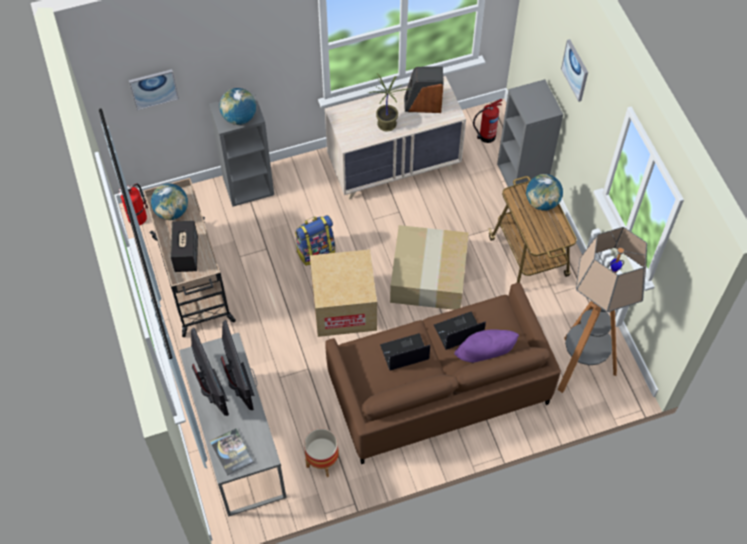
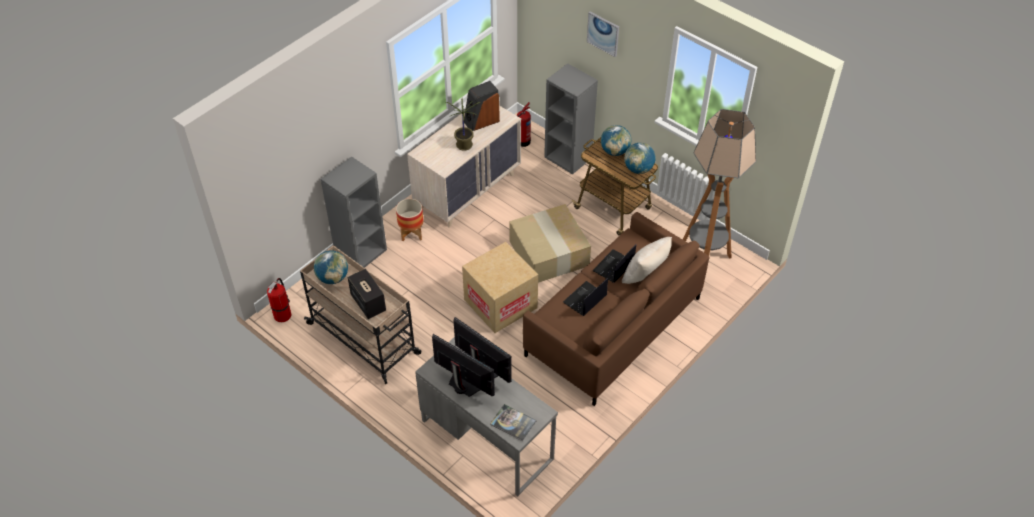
camera: 30 degrees left, 10 degrees down
picture [129,69,179,110] -> none
globe [219,88,256,125] -> globe moved to [624,143,655,174]
backpack [295,215,335,266] -> none
planter [304,428,339,477] -> planter moved to [396,199,424,241]
purple pillow [454,329,519,363] -> beige pillow [622,237,672,284]

